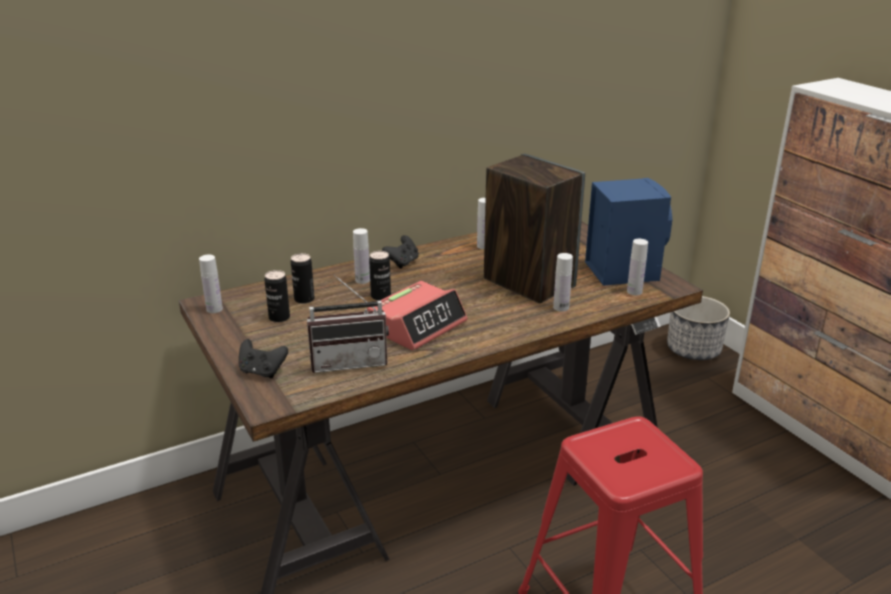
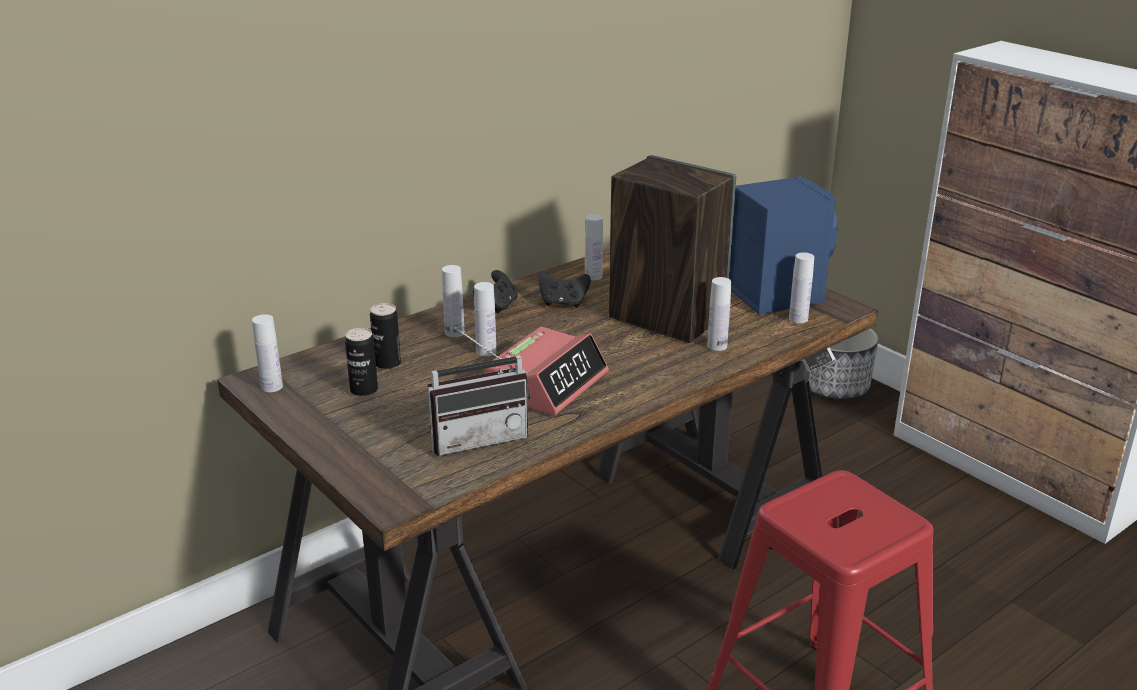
camera: 10 degrees left, 0 degrees up
black game controller [239,339,288,378] -> black game controller moved to [539,271,591,308]
can [369,251,391,301] -> white bottle [474,282,496,356]

